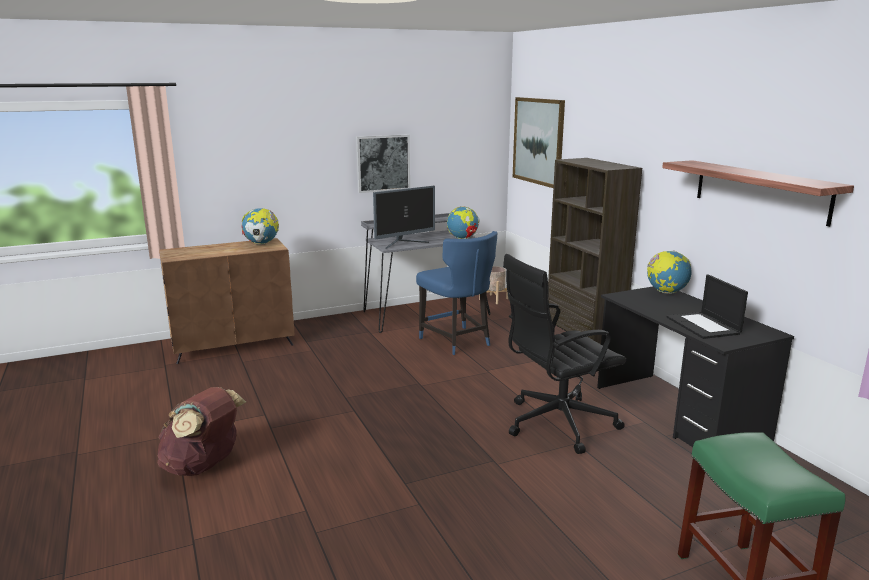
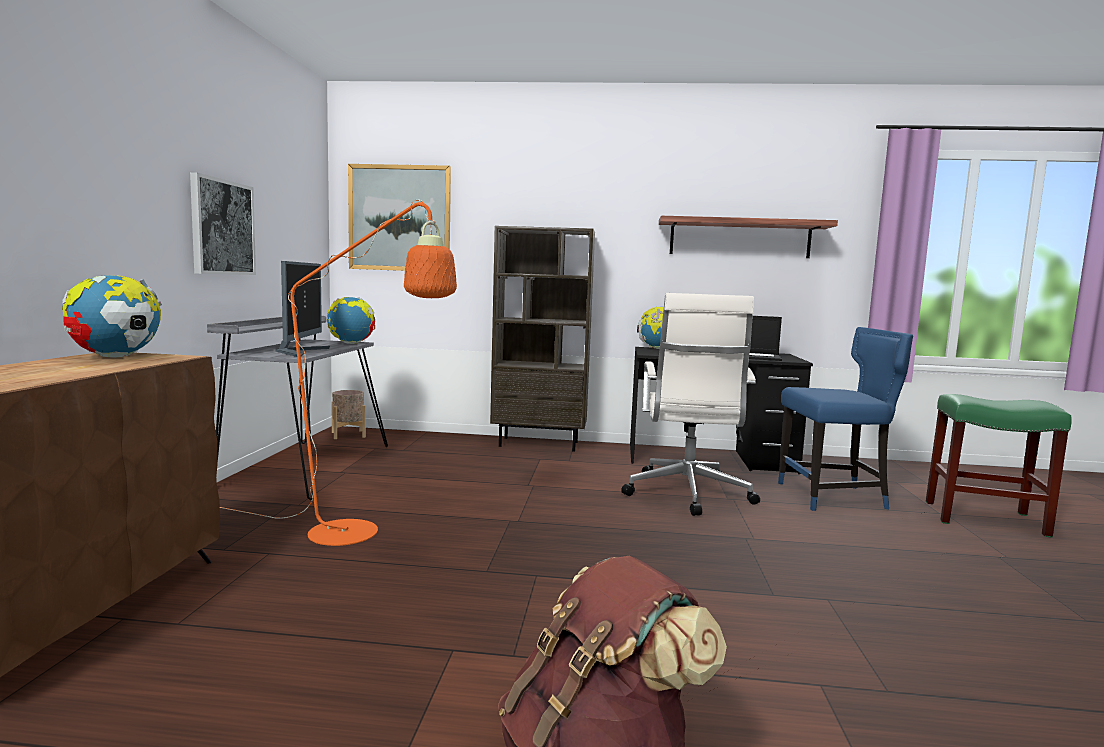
camera: 60 degrees left, 10 degrees down
blue chair [416,231,497,355] -> blue chair moved to [778,327,913,511]
black office chair [503,254,626,454] -> white office chair [621,293,760,516]
none -> orange floor lamp [220,200,457,546]

